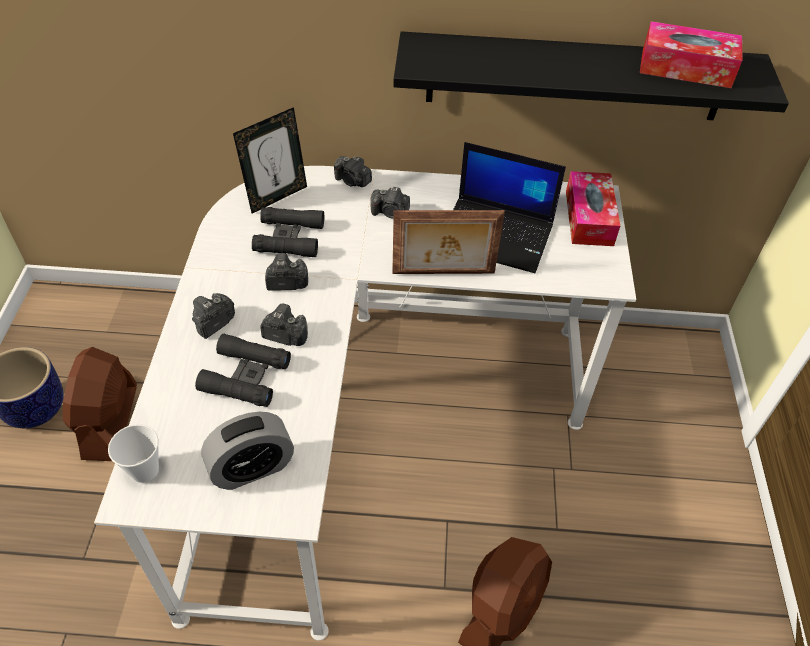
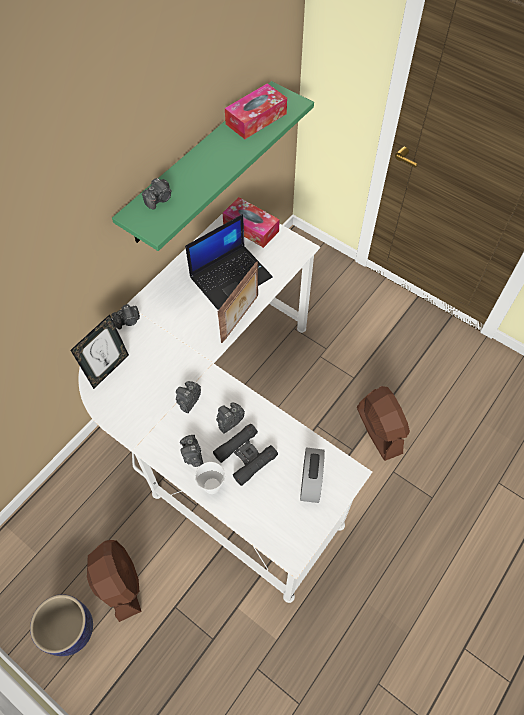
camera: 55 degrees left, 10 degrees up
brown fan [63,347,137,461] -> brown fan turned 150 degrees counterclockwise [87,540,141,622]
cup [108,424,159,483] -> cup moved to [195,462,225,494]
picture frame [233,107,307,214] -> picture frame turned 45 degrees clockwise [71,314,129,389]
black binoculars [252,207,324,257] -> none
camera [370,187,410,218] -> camera moved to [142,178,172,209]
black shelf [393,31,789,120] -> green shelf [112,81,314,251]

